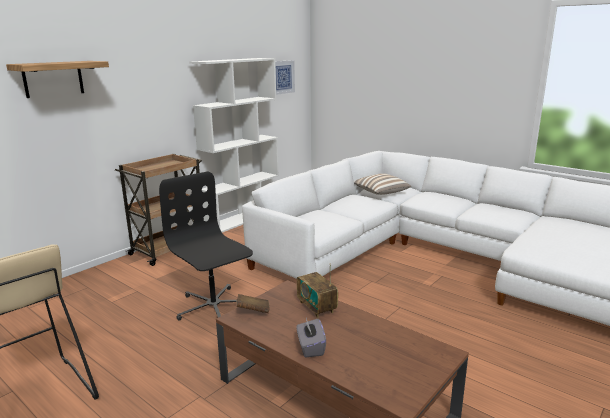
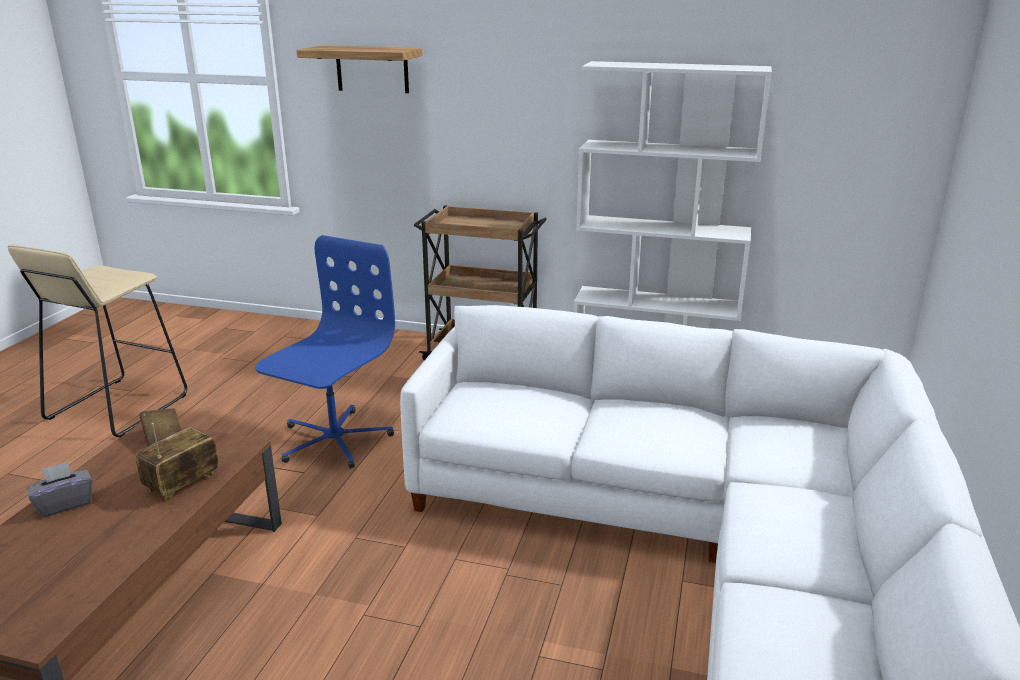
camera: 65 degrees right, 5 degrees up
black office chair [159,171,253,321] -> blue office chair [255,235,395,469]
picture [275,60,295,95] -> none
pillow [354,173,411,195] -> none

